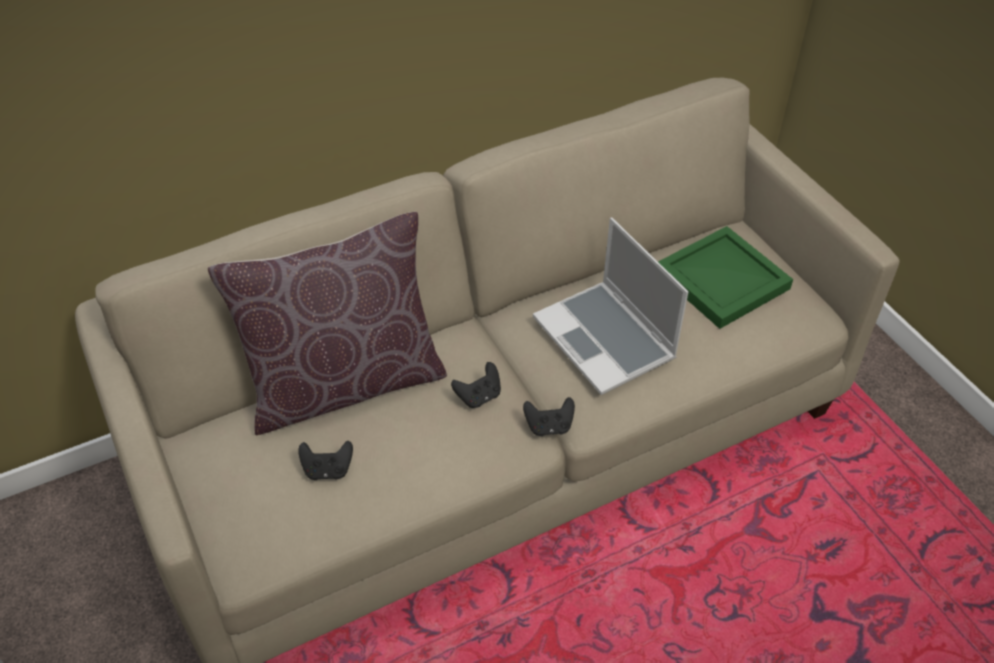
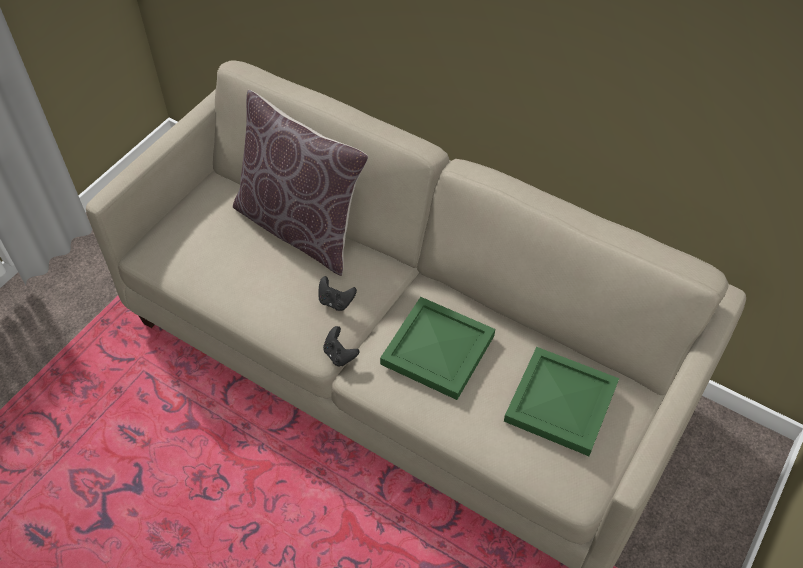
camera: 60 degrees right, 5 degrees up
black game controller [298,441,353,480] -> none
laptop [533,217,689,395] -> green tray [380,297,495,400]

